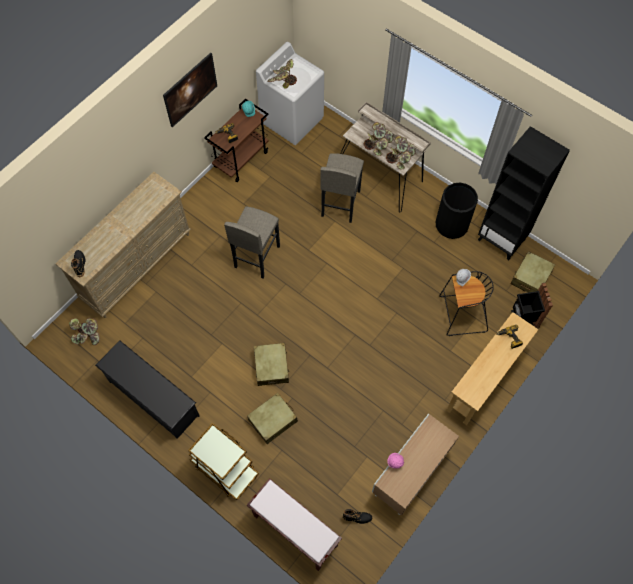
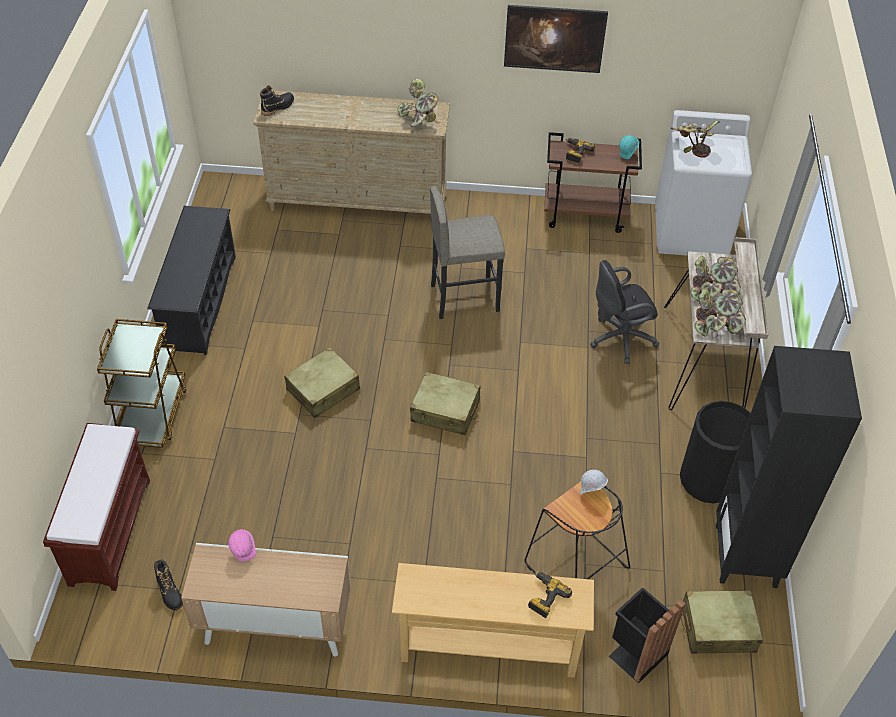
camera: 55 degrees right, 15 degrees down
potted plant [69,318,100,345] -> potted plant moved to [397,79,439,127]
beige suitcase [247,393,298,444] -> beige suitcase moved to [410,372,480,435]
grey stool [320,153,364,223] -> black office chair [590,260,659,364]

